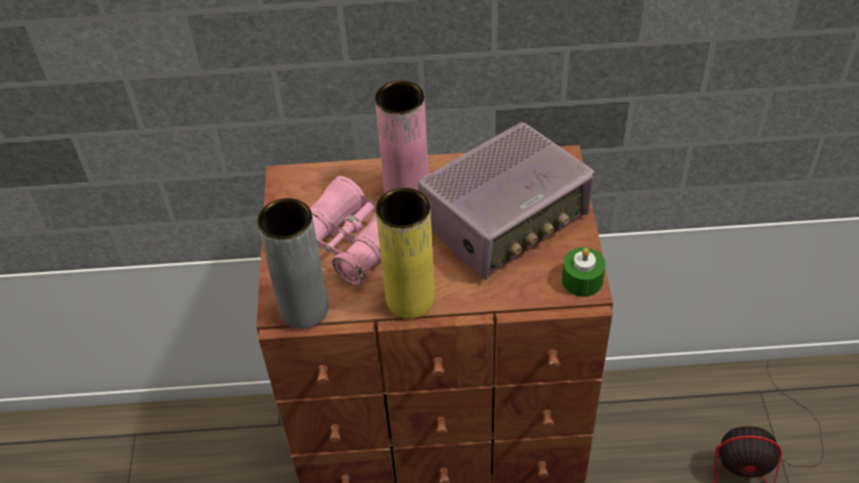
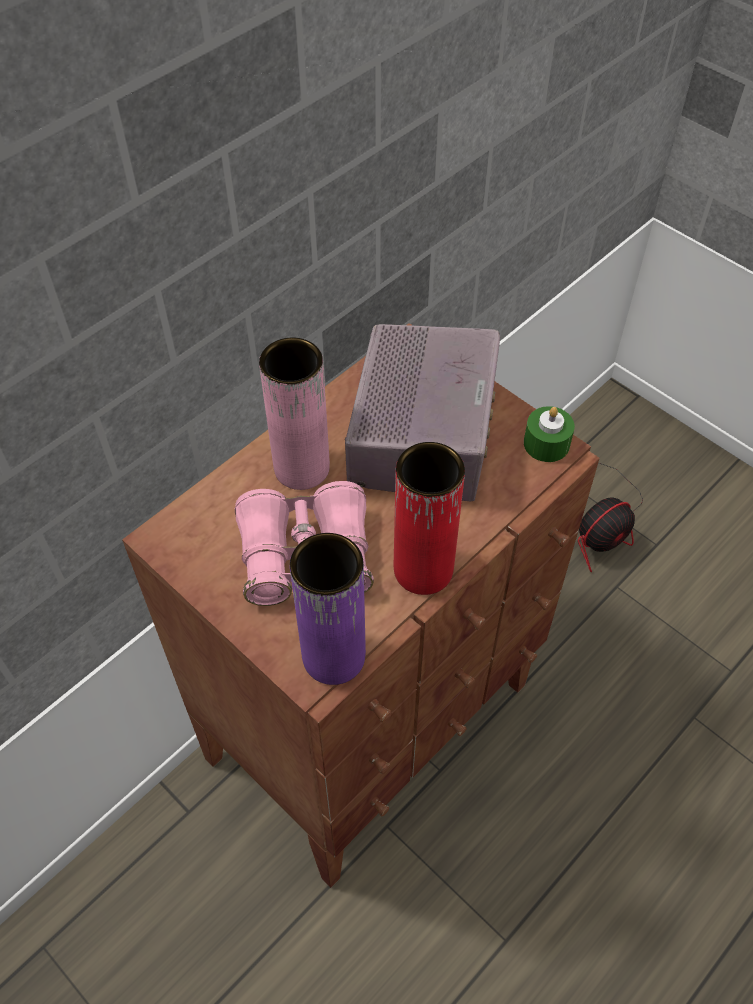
camera: 45 degrees left, 5 degrees up
grey vase [257,198,328,329] -> purple vase [290,533,366,685]
yellow vase [376,188,435,319] -> red vase [394,442,465,595]

